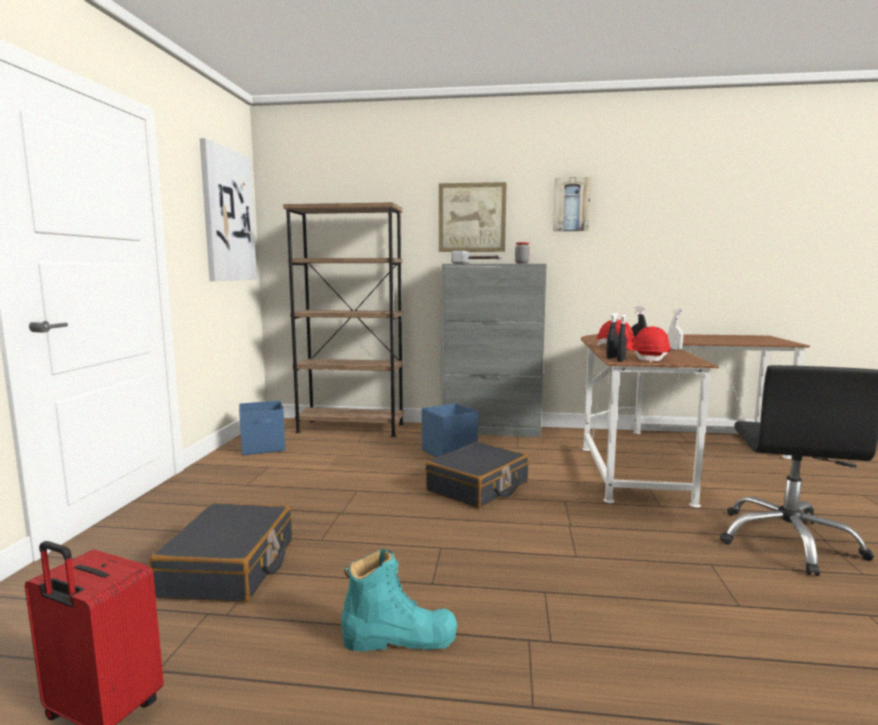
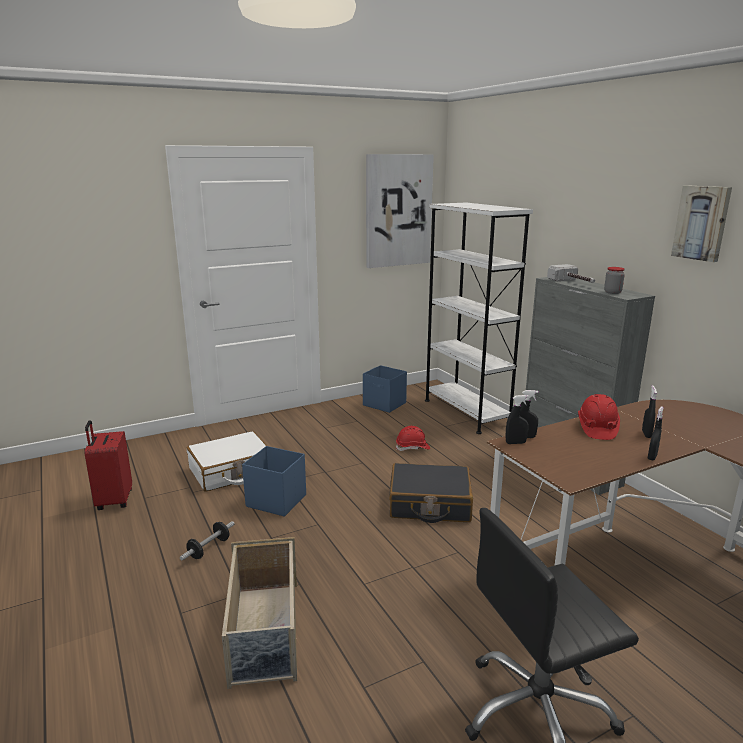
camera: 55 degrees right, 10 degrees up
black suitcase [149,503,292,603] -> white suitcase [187,431,267,492]
brown bookcase [283,202,404,437] -> white bookcase [425,203,533,434]
turquoise boot [341,549,457,651] -> dumbbell [180,521,235,561]
blue storage box [422,403,478,458] -> blue storage box moved to [242,446,306,517]
picture [439,182,507,252] -> none
red hard hat [632,326,671,363] -> red hard hat moved to [396,426,430,451]
white spray bottle [668,309,683,350] -> black spray bottle [648,406,664,460]
none -> beige storage box [222,537,297,689]

